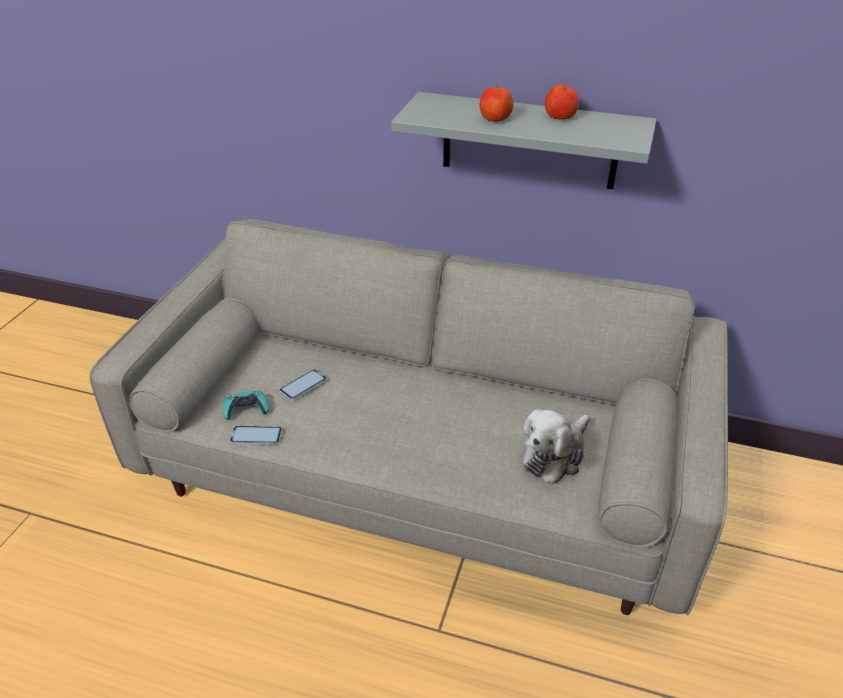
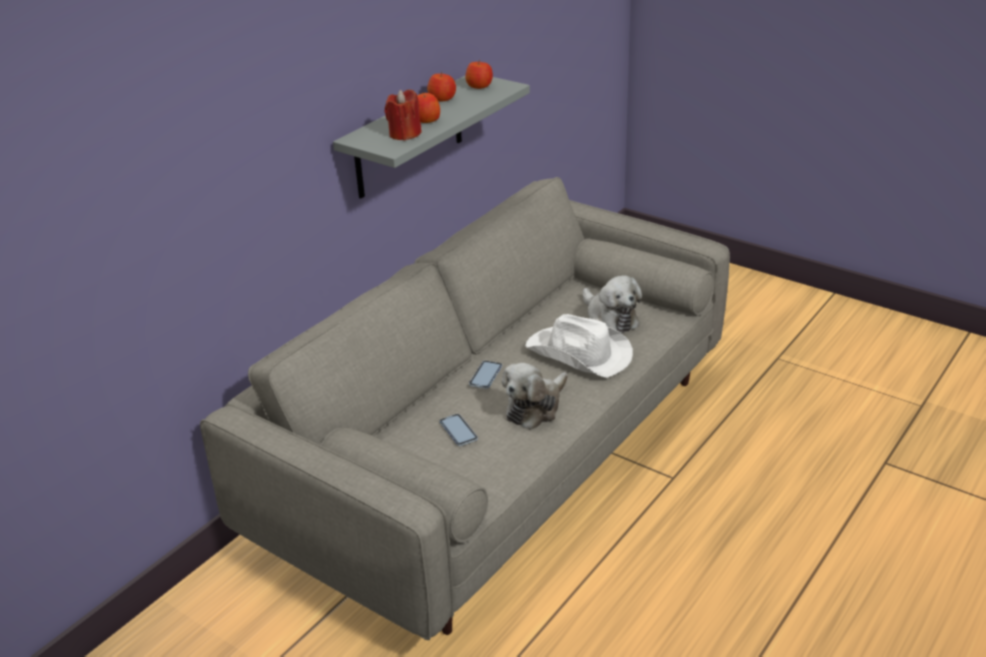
camera: 70 degrees left, 5 degrees down
turquoise game controller [223,390,269,420] -> none
phone [230,425,282,445] -> phone moved to [469,360,502,389]
none -> red candle [385,89,422,141]
none -> apple [465,60,493,89]
none -> plush toy [502,363,568,430]
none -> white hat [525,314,633,378]

